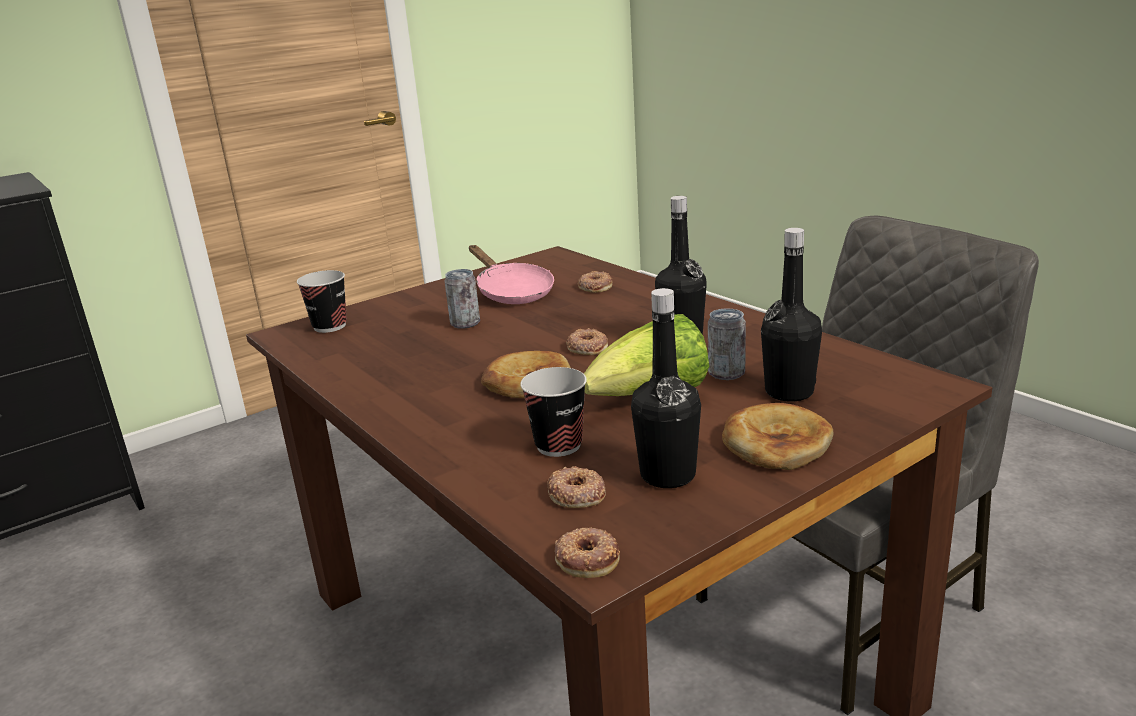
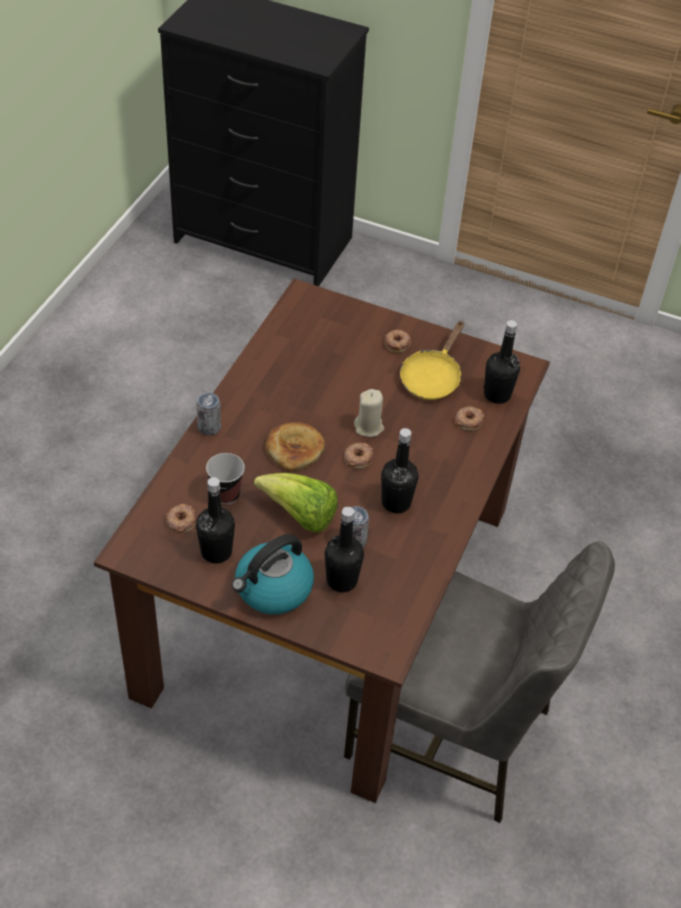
camera: 55 degrees right, 25 degrees up
cup [297,270,347,333] -> none
can [445,269,480,329] -> can moved to [196,392,221,435]
pink frying pan [469,245,554,304] -> yellow frying pan [400,321,464,400]
donut [555,528,620,578] -> donut moved to [385,330,411,353]
bread [722,403,833,470] -> kettle [232,534,314,614]
none -> beige candle [354,389,384,437]
none -> black bottle [483,320,520,404]

